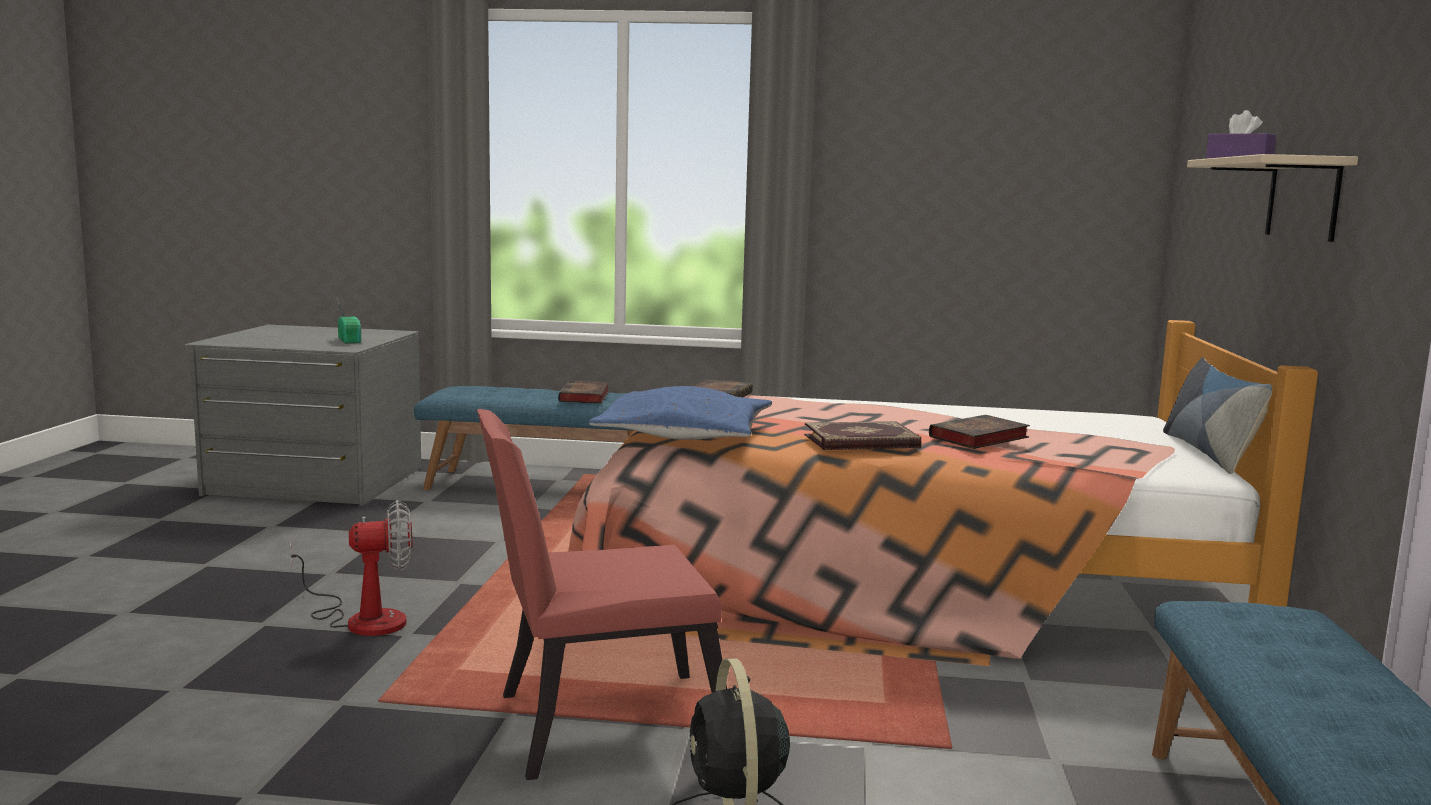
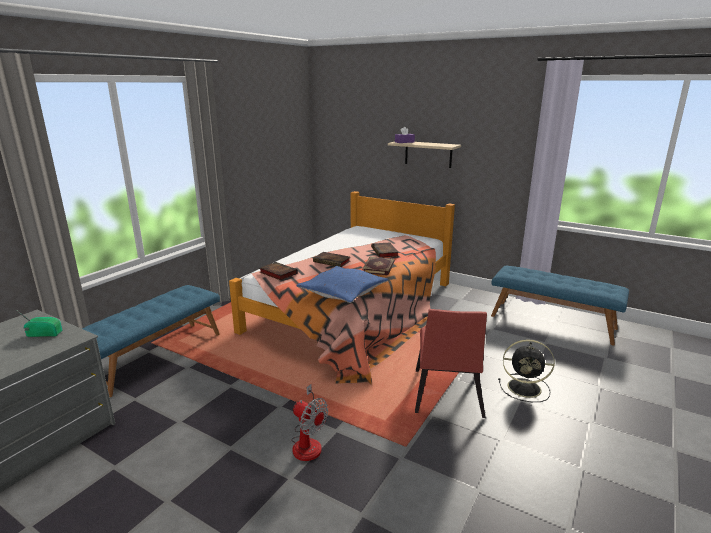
camera: 65 degrees left, 10 degrees up
fan [290,500,412,636] -> fan turned 120 degrees clockwise [291,384,328,461]
book [558,380,609,404] -> book moved to [313,252,350,267]
pillow [1163,357,1272,474] -> none

